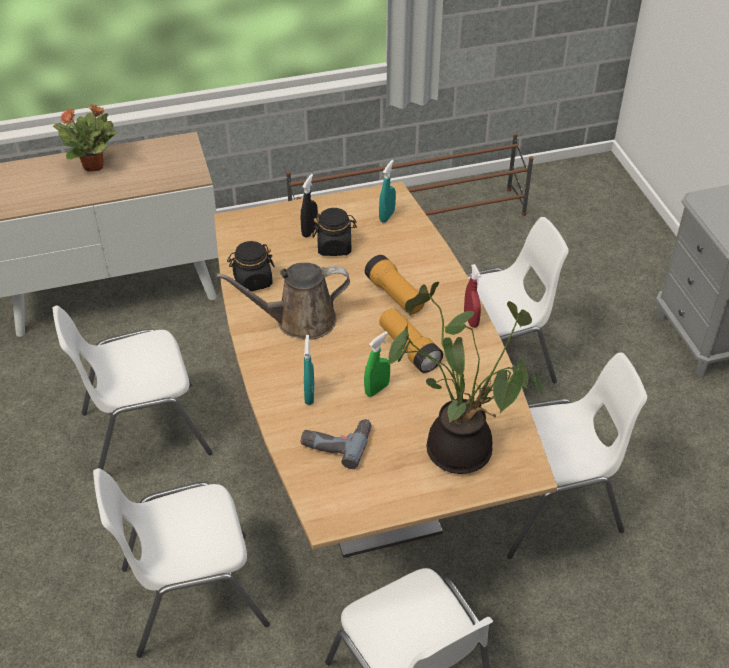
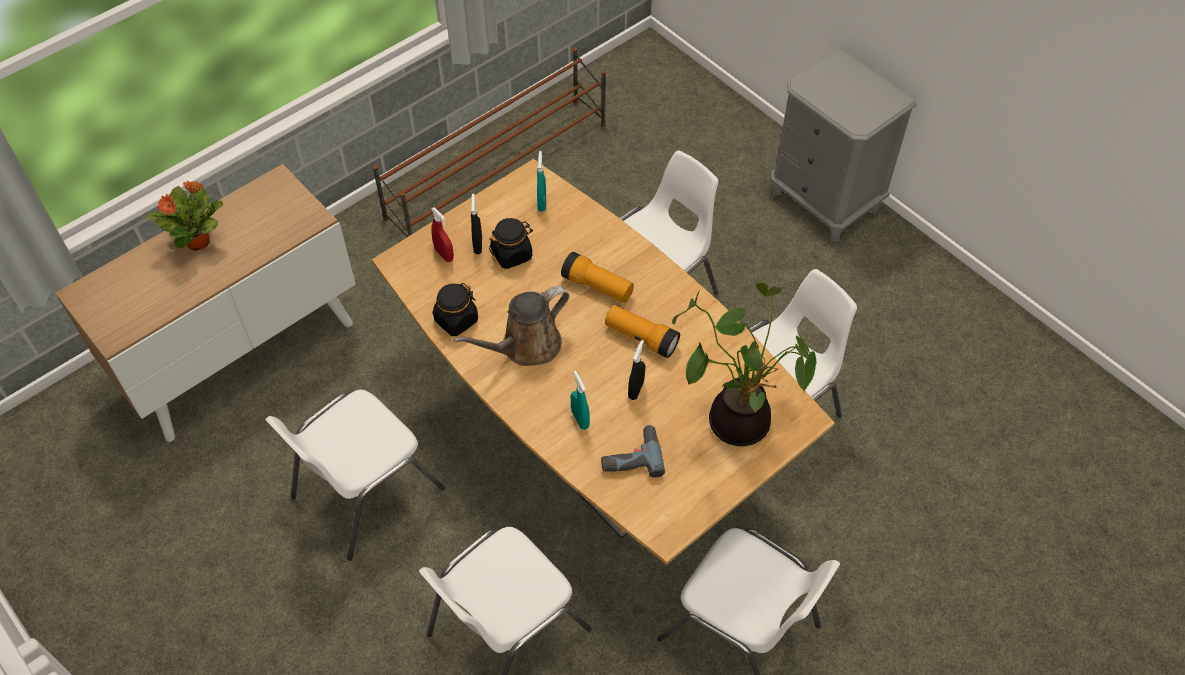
camera: 25 degrees left, 10 degrees up
green spray bottle [364,331,390,397] -> black spray bottle [628,340,645,400]
red spray bottle [464,264,481,328] -> red spray bottle moved to [431,208,454,262]

